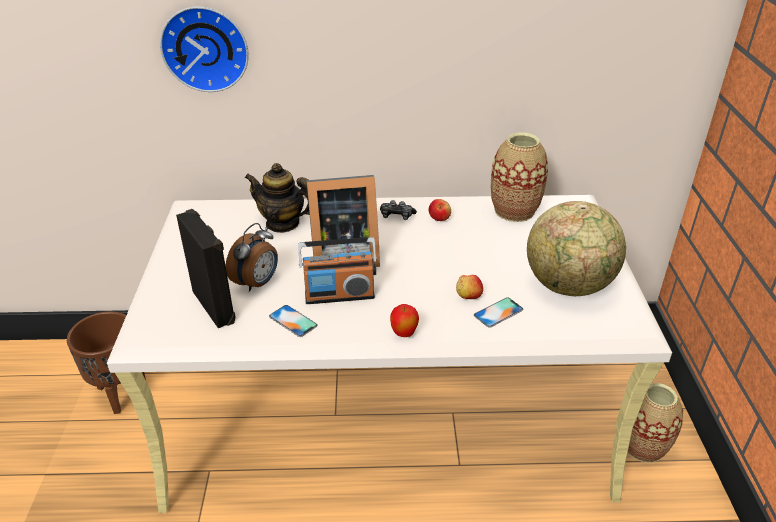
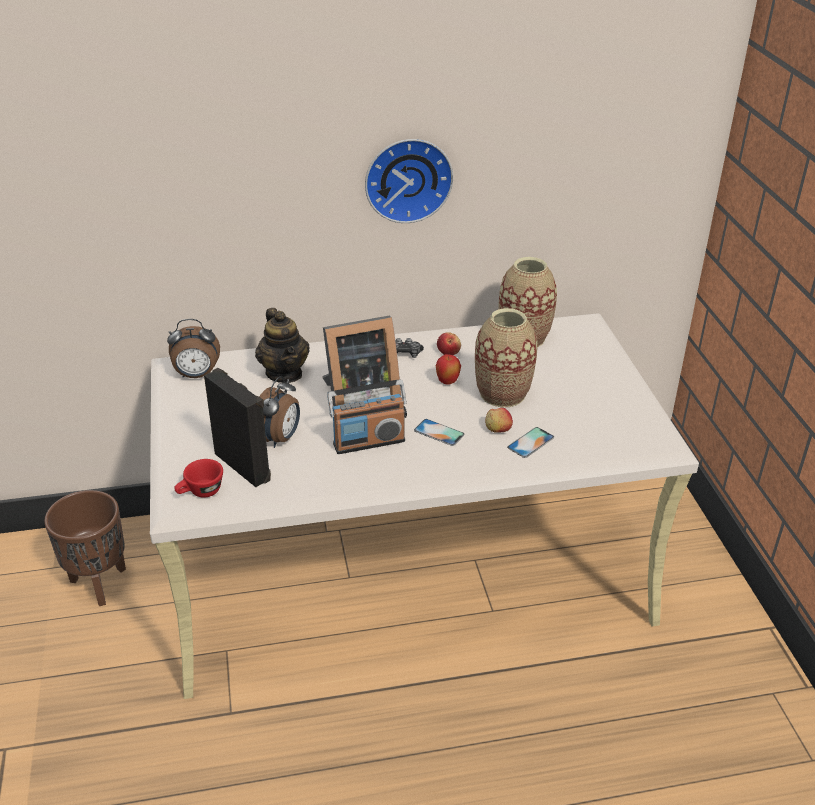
camera: 10 degrees left, 0 degrees up
wall clock [160,6,249,92] -> wall clock moved to [365,139,453,223]
teapot [245,163,310,233] -> teapot turned 120 degrees counterclockwise [255,308,310,383]
phone [269,305,318,337] -> phone moved to [414,419,464,446]
apple [390,304,419,337] -> apple moved to [436,354,461,384]
globe [527,201,626,296] -> none
vase [628,383,683,463] -> vase moved to [475,308,538,407]
none -> alarm clock [167,319,220,378]
none -> red cup [174,459,223,498]

